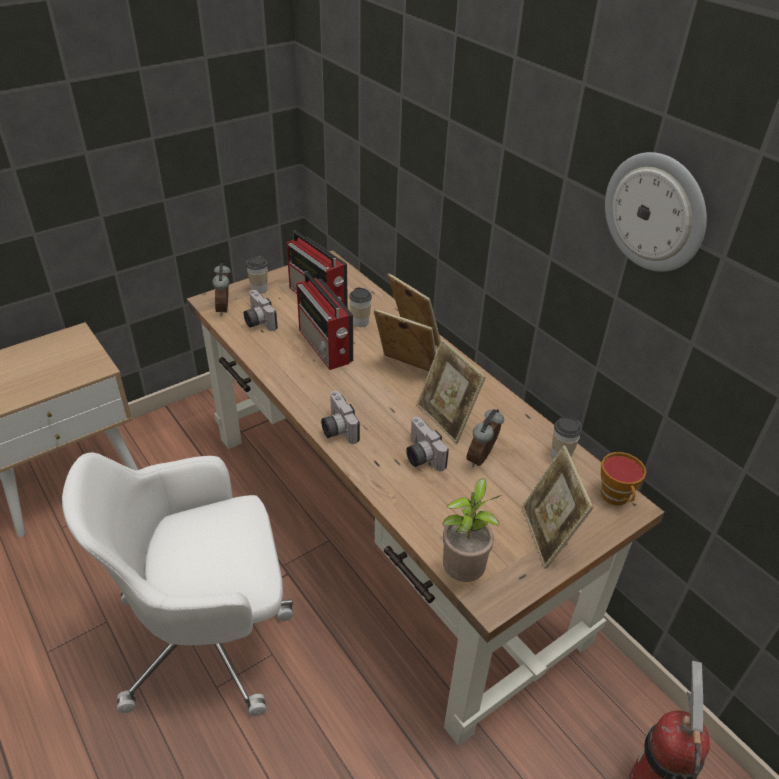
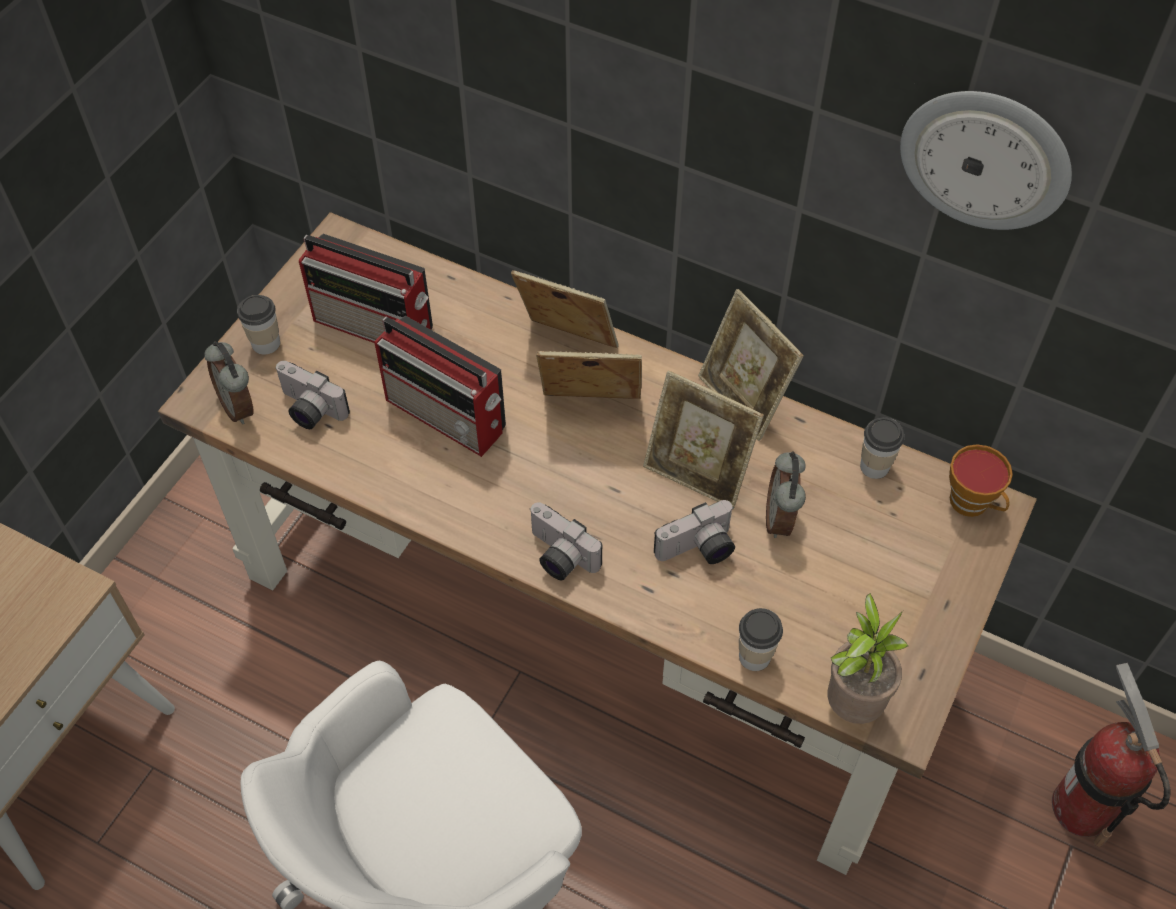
camera: 25 degrees left, 15 degrees up
cup [349,287,372,327] -> cup moved to [739,608,783,671]
camera [406,417,449,471] -> camera turned 60 degrees counterclockwise [654,500,735,564]
picture frame [522,445,594,569] -> picture frame moved to [698,289,804,441]

